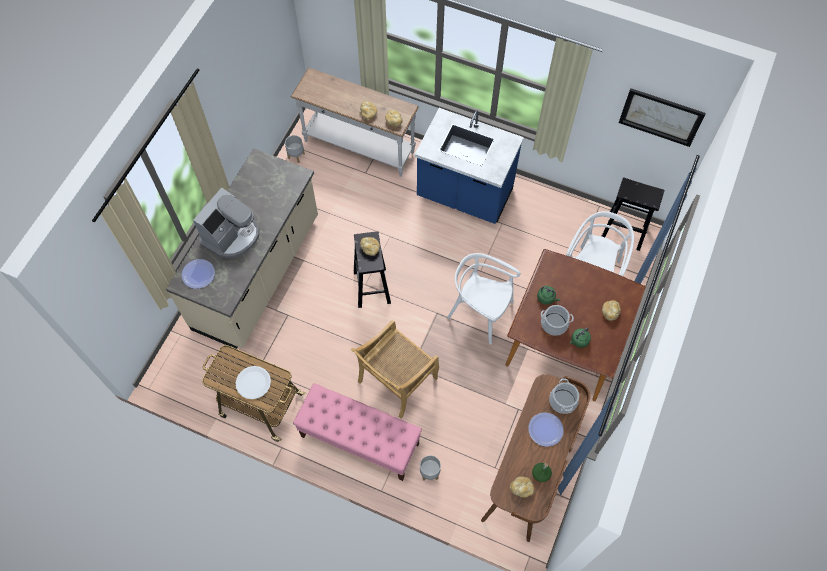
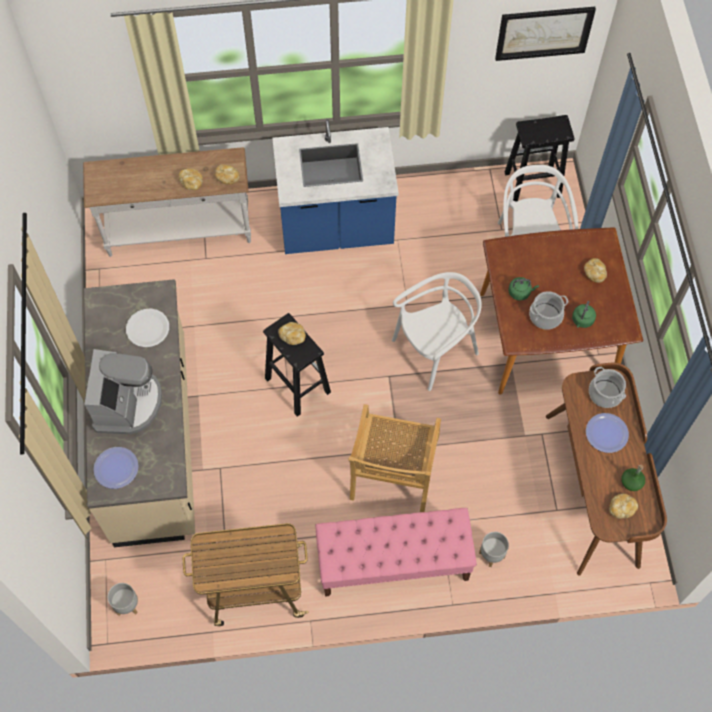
camera: 30 degrees left, 0 degrees up
white plate [236,366,271,399] -> white plate moved to [126,308,169,347]
grey planter [285,135,305,163] -> grey planter moved to [108,583,138,616]
white chair [447,253,521,344] -> white chair turned 150 degrees clockwise [392,272,482,391]

